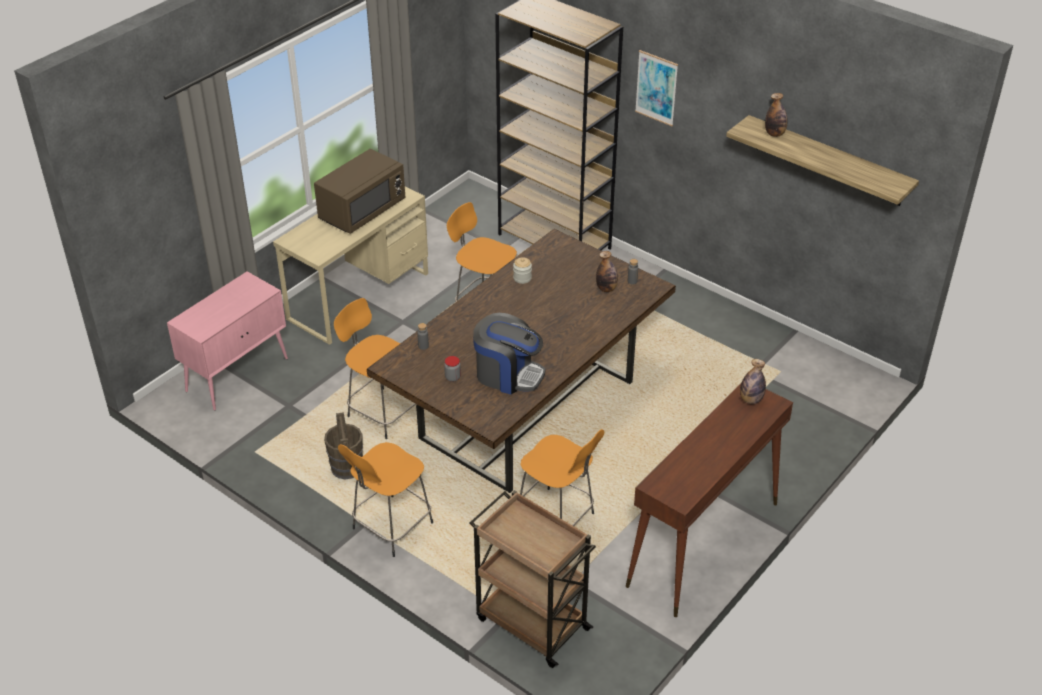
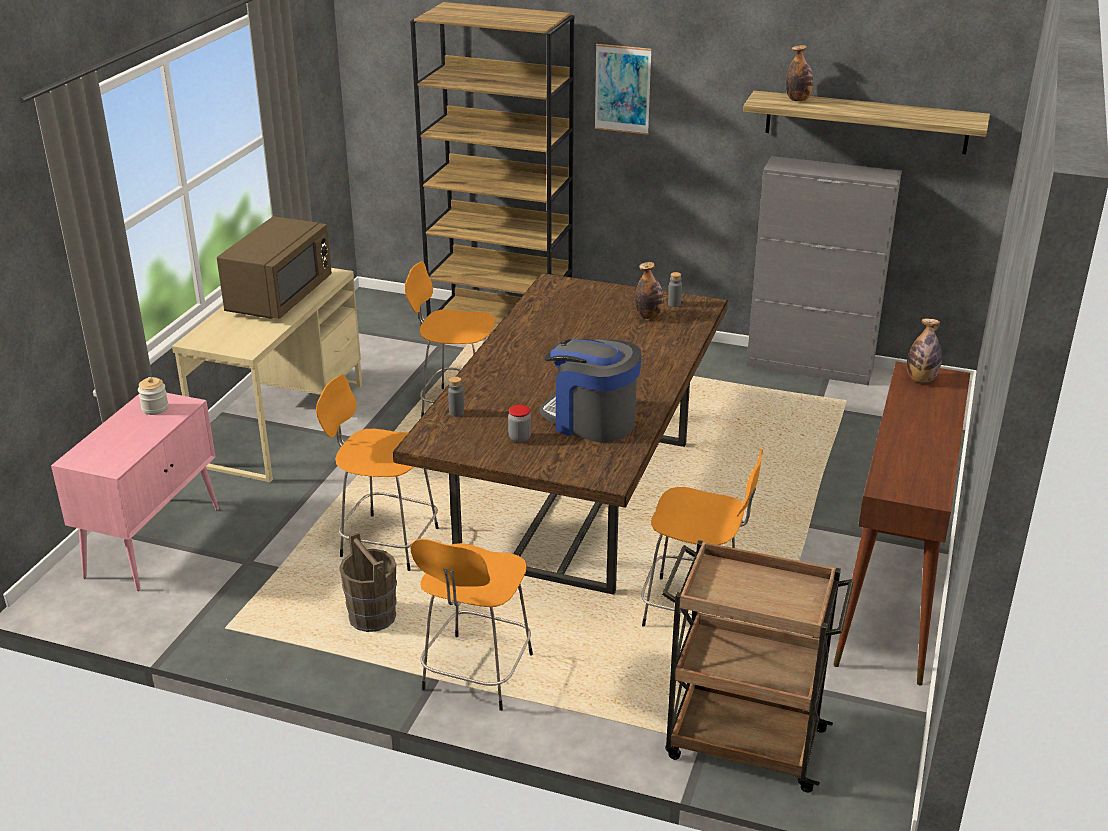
camera: 20 degrees left, 10 degrees down
coffee machine [473,313,545,395] -> coffee machine turned 150 degrees counterclockwise [540,339,641,442]
jar [513,257,532,284] -> jar moved to [138,377,169,415]
none -> grey cabinet [746,156,902,385]

